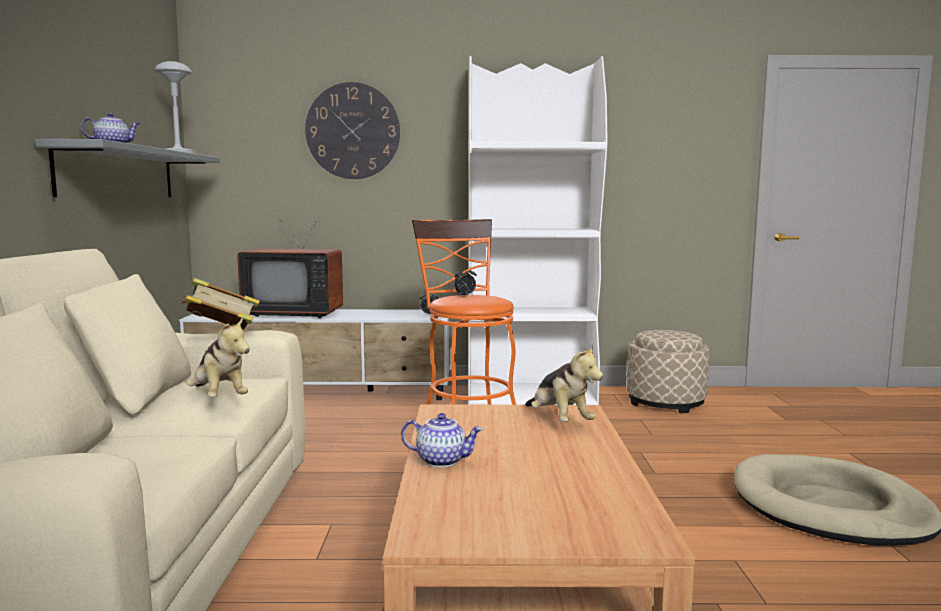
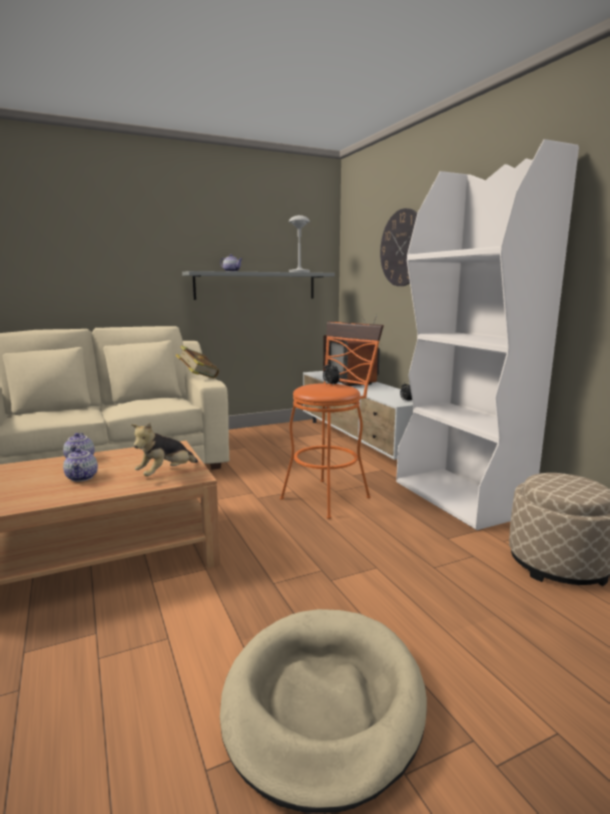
camera: 65 degrees right, 5 degrees up
plush toy [187,317,250,397] -> none
none -> teapot [63,448,98,482]

